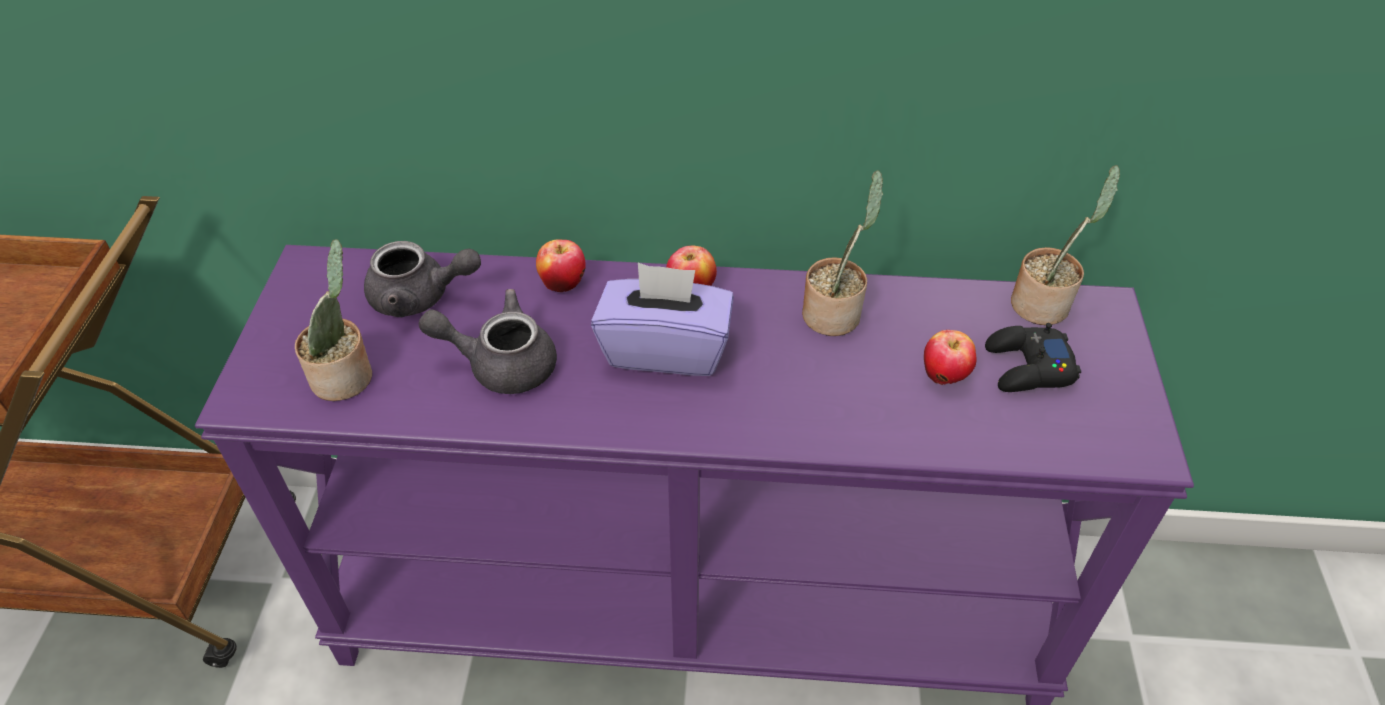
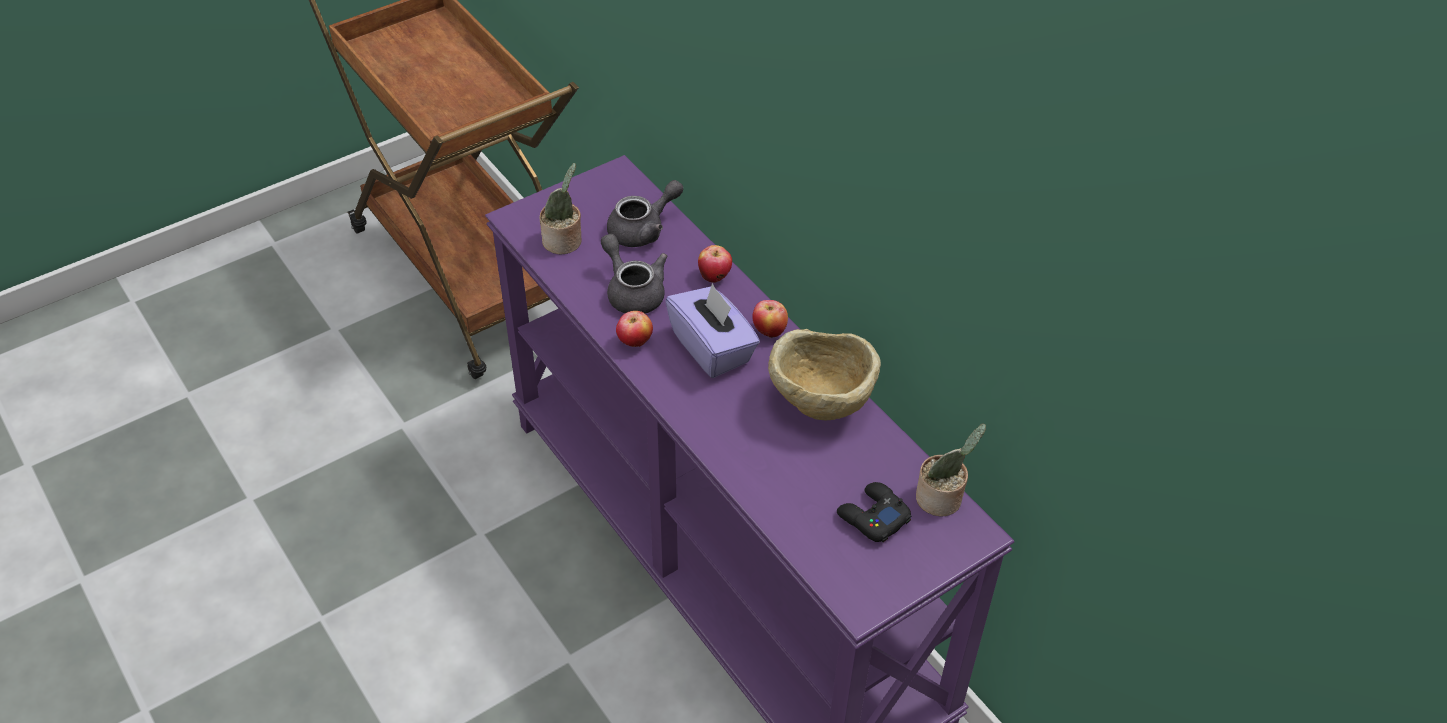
camera: 50 degrees right, 0 degrees up
grey teapot [364,241,481,317] -> grey teapot turned 90 degrees counterclockwise [607,180,683,247]
potted plant [802,170,883,336] -> beige bowl [768,329,881,420]
apple [924,330,977,385] -> apple moved to [616,311,653,347]

